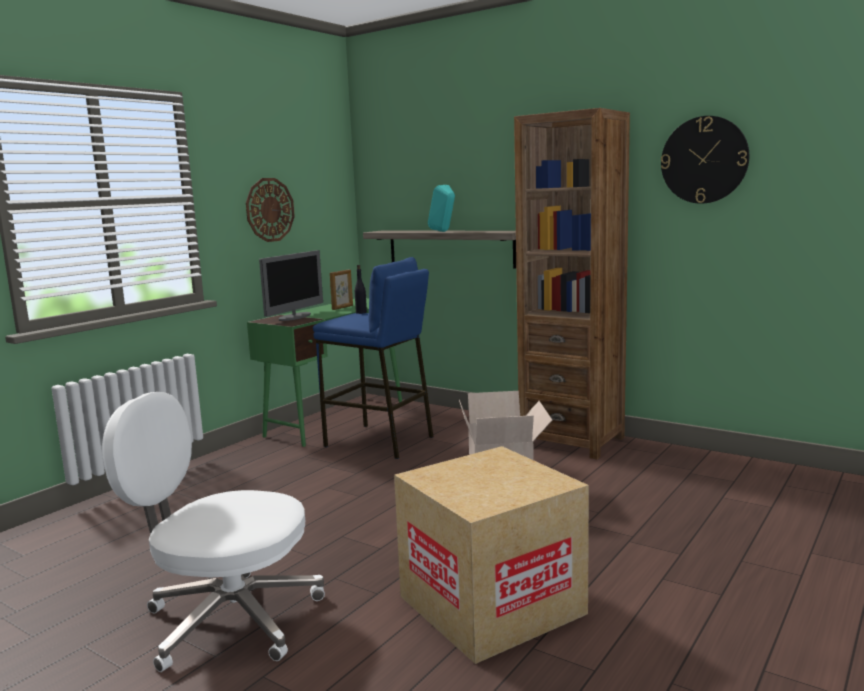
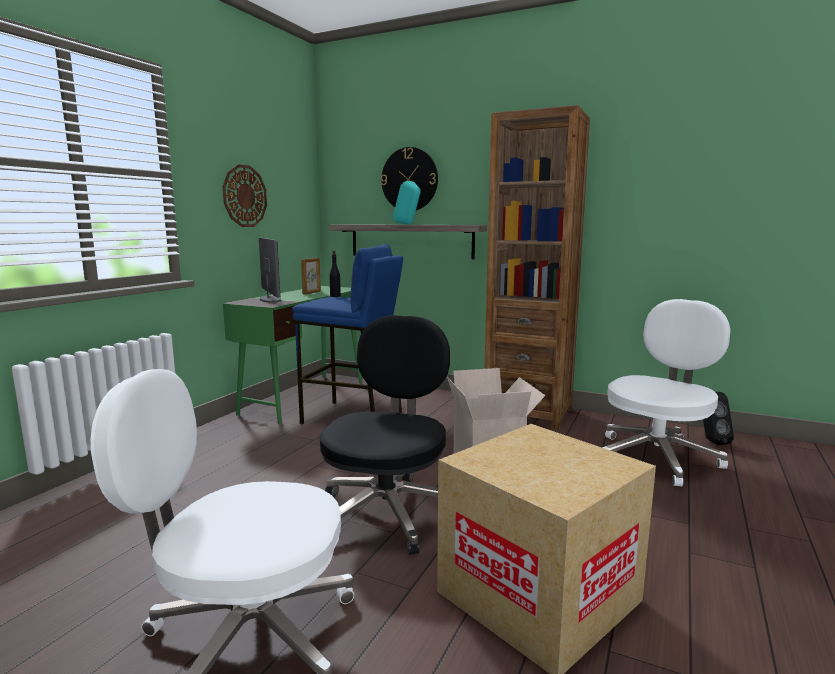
camera: 10 degrees left, 0 degrees up
monitor [259,250,323,321] -> monitor turned 45 degrees counterclockwise [259,238,281,303]
wall clock [661,116,749,204] -> wall clock moved to [381,147,438,211]
none -> black office chair [320,315,450,555]
none -> white office chair [602,299,730,487]
none -> black speaker [703,392,734,445]

